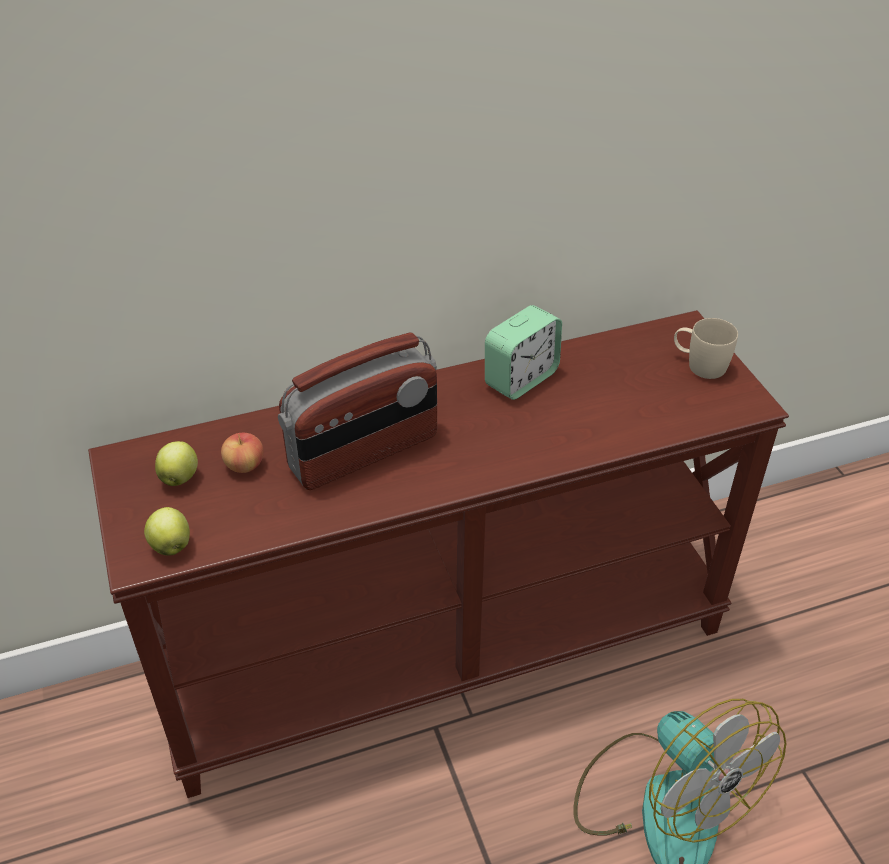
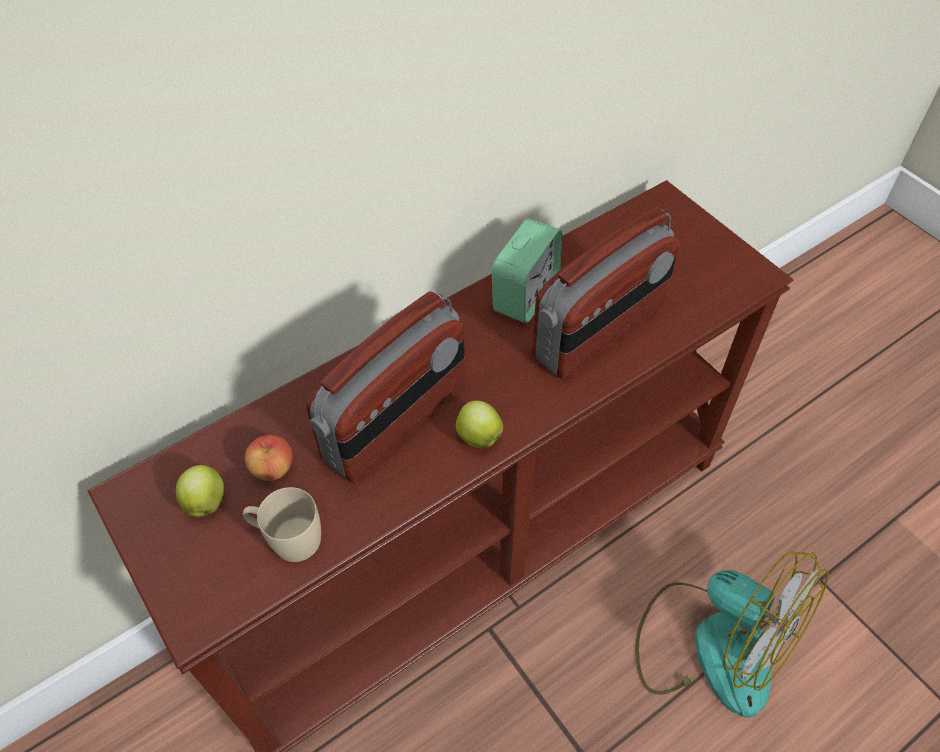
camera: 15 degrees left, 10 degrees up
apple [144,507,190,555] -> apple moved to [455,400,503,448]
beige mug [674,318,738,379] -> beige mug moved to [242,487,321,562]
none -> radio [532,207,679,379]

